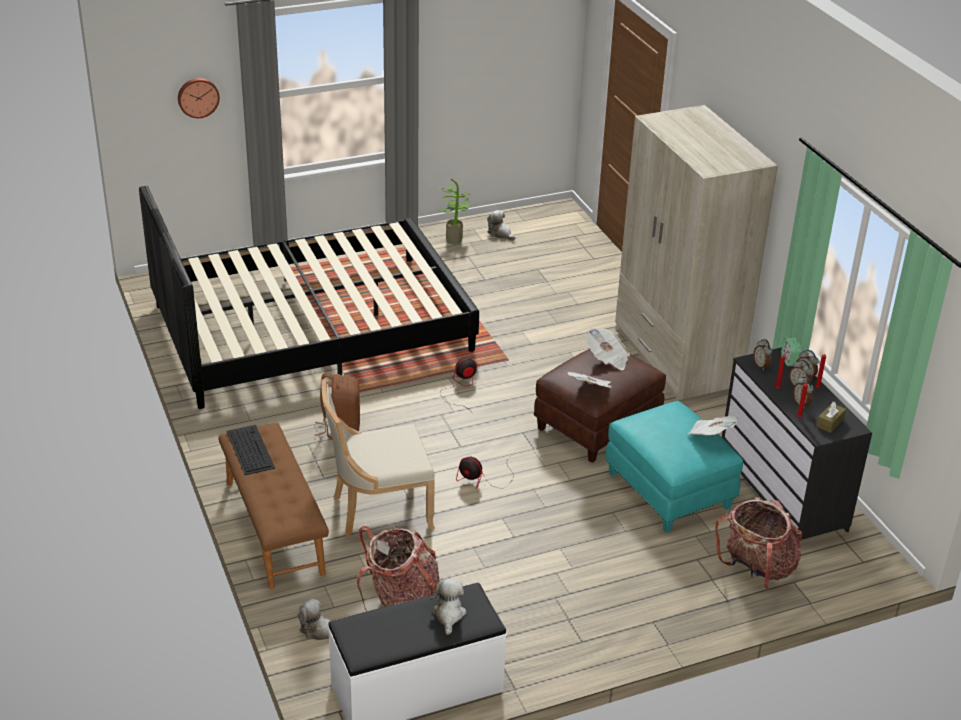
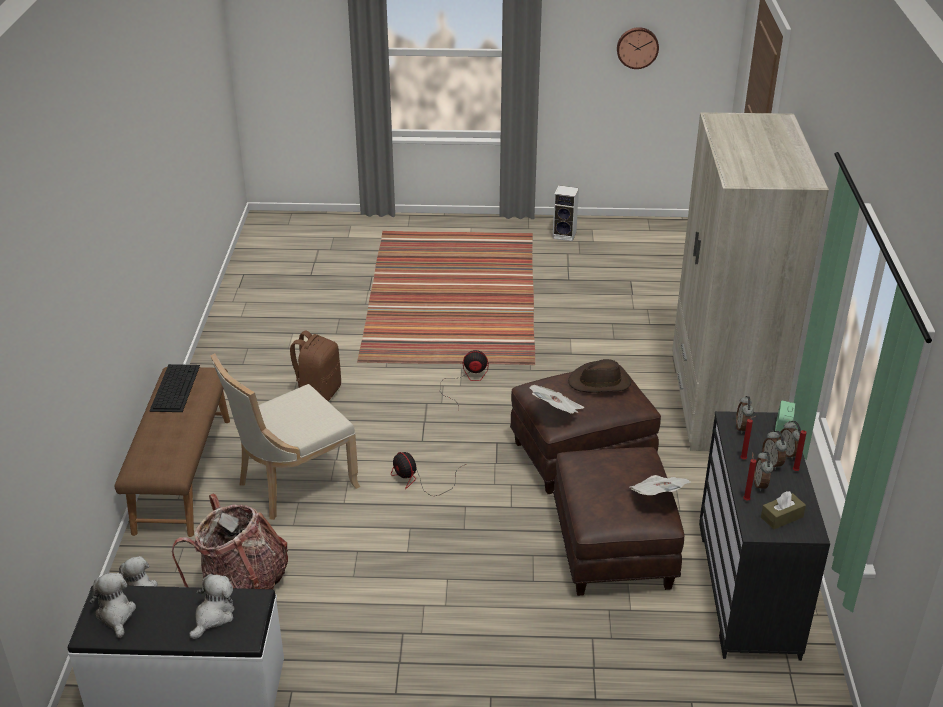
camera: 25 degrees right, 0 degrees up
black bed [139,186,479,409] -> none
wall clock [178,78,220,118] -> wall clock moved to [617,27,659,69]
beige chair [321,379,435,537] -> beige chair turned 45 degrees counterclockwise [211,353,360,520]
potted plant [437,179,470,245] -> speaker [552,186,579,241]
plush toy [487,210,516,240] -> plush toy moved to [89,573,136,638]
newspaper [587,328,630,370] -> brown hat [568,359,631,393]
turquoise ottoman [605,401,743,533] -> brown ottoman [553,447,685,596]
backpack [715,497,802,591] -> none

